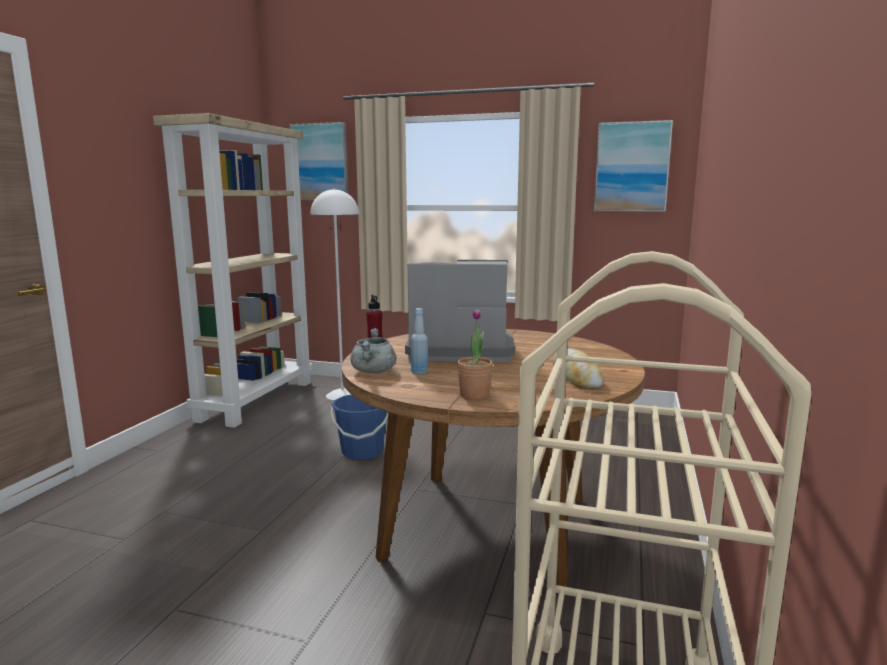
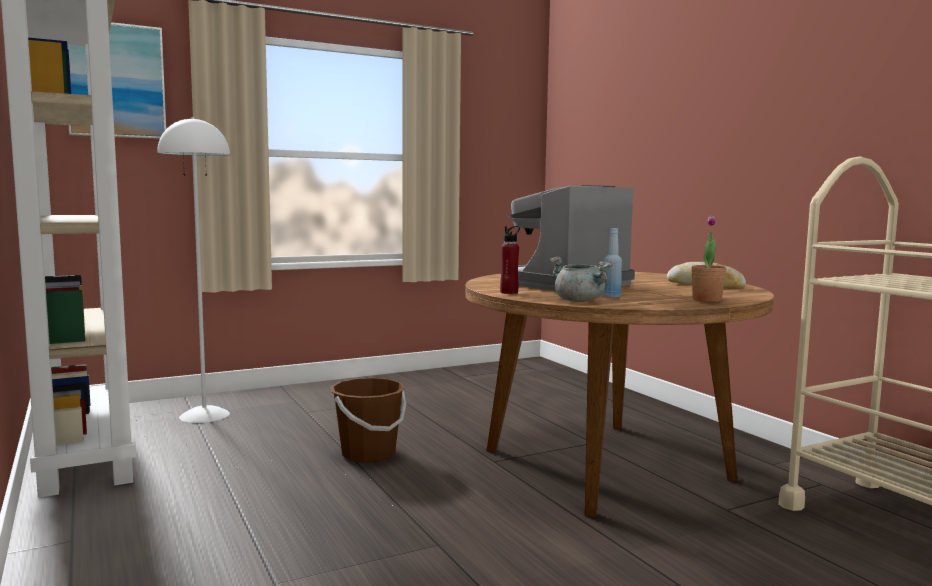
camera: 45 degrees left, 5 degrees down
blue bucket [330,395,388,460] -> brown bucket [330,378,406,462]
picture [594,120,673,212] -> none

